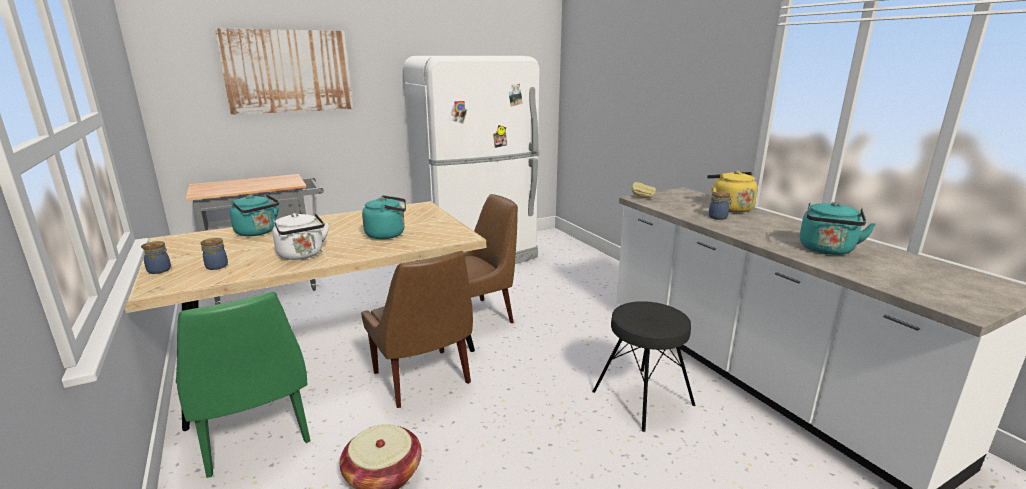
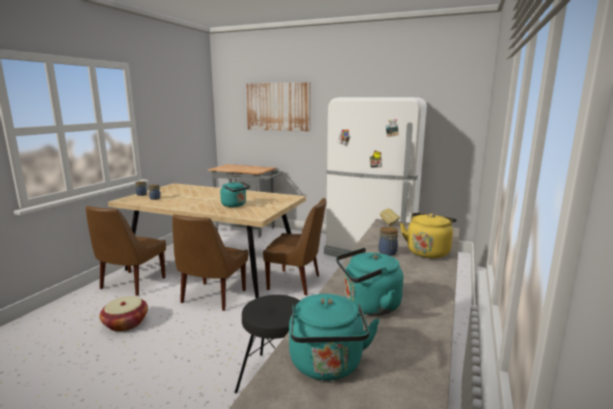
camera: 50 degrees right, 5 degrees down
green chair [176,292,310,478] -> brown chair [86,206,166,296]
turquoise kettle [230,194,279,236] -> turquoise kettle moved to [289,294,380,381]
white kettle [272,213,329,260] -> none

